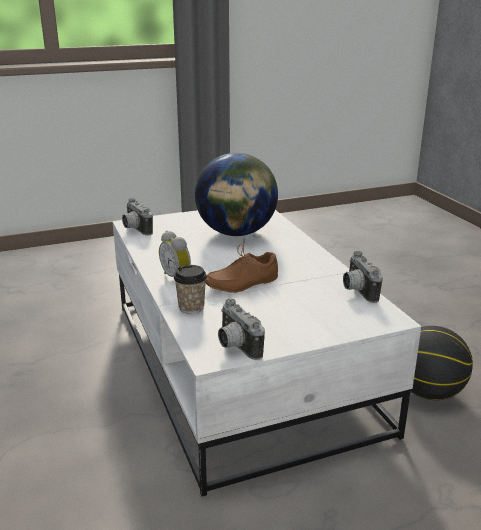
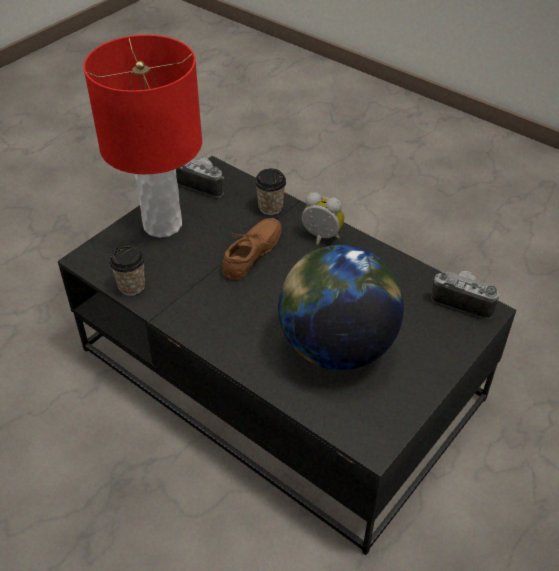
camera: 150 degrees right, 20 degrees up
white coffee table [113,210,421,496] -> black coffee table [58,156,516,555]
camera [343,251,383,303] -> cup [109,245,145,296]
basketball [411,326,473,400] -> none
none -> red table lamp [83,35,202,238]

